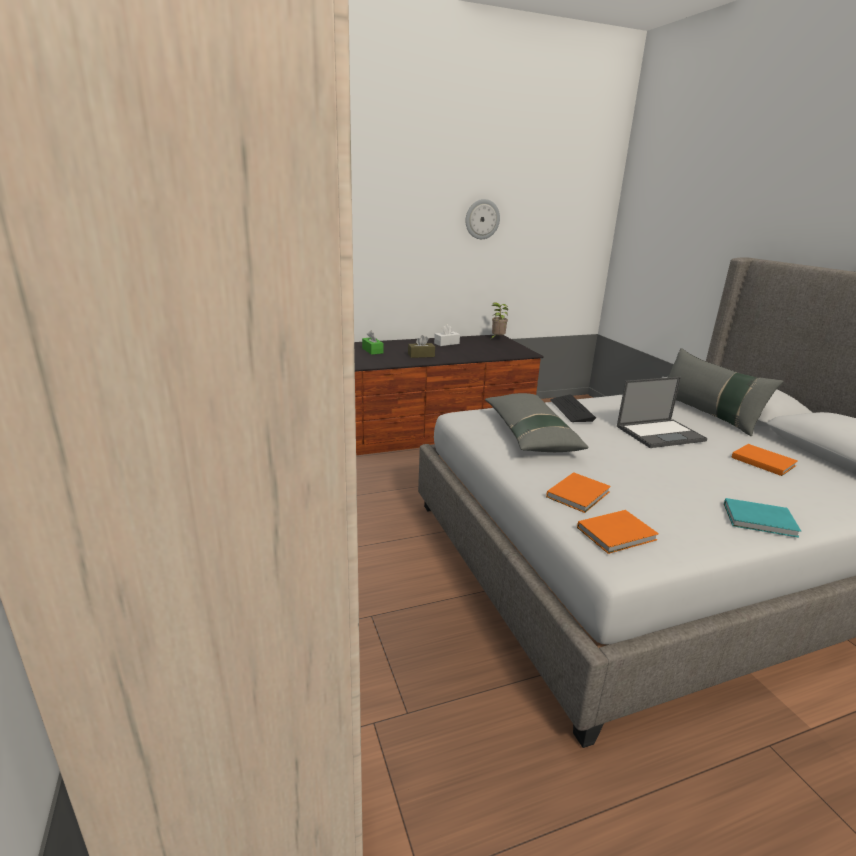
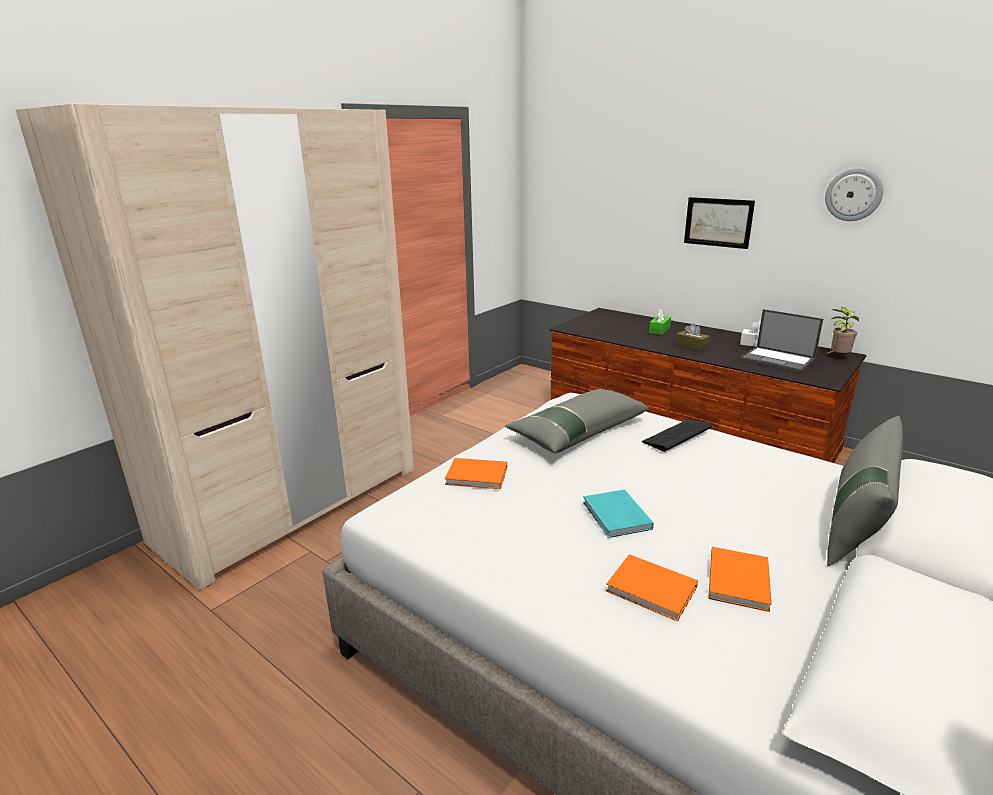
camera: 60 degrees right, 0 degrees up
orange book [577,510,659,554] -> orange book moved to [606,554,698,621]
laptop [617,377,708,448] -> laptop moved to [741,309,823,373]
turquoise book [724,498,801,538] -> turquoise book moved to [583,490,654,538]
none -> picture [684,197,755,249]

